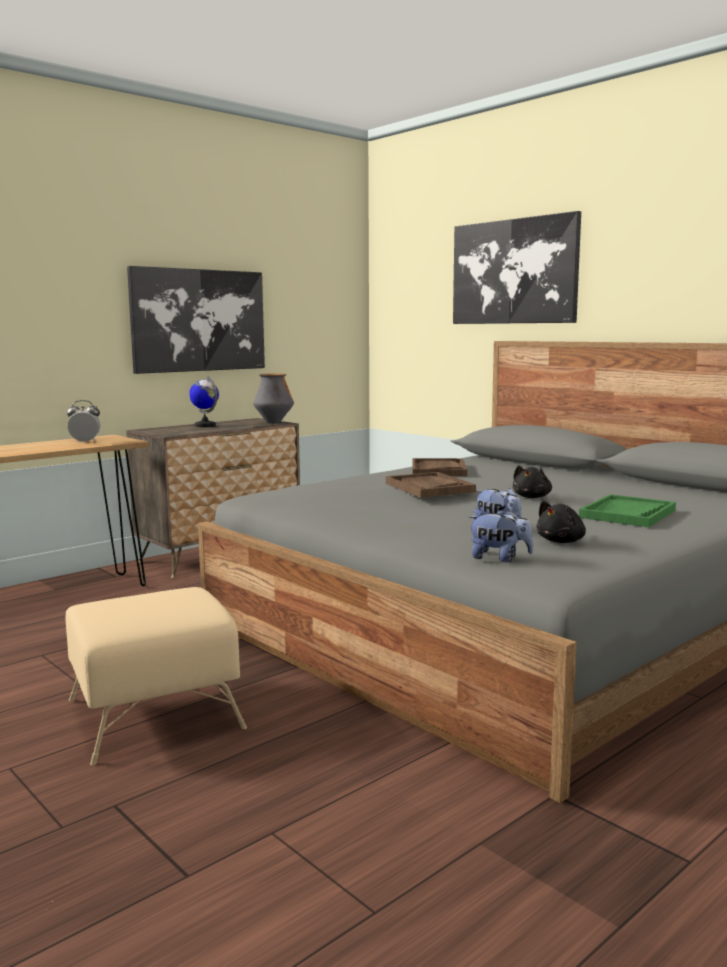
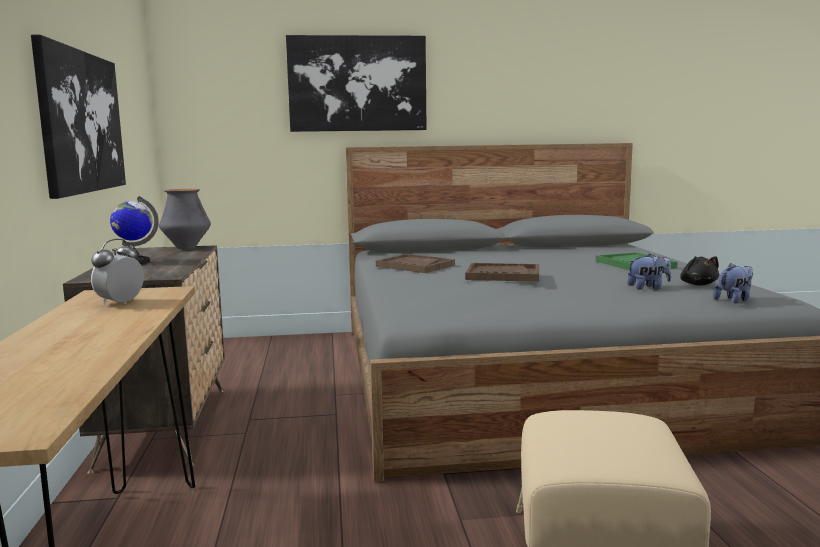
camera: 55 degrees left, 0 degrees up
black plush toy [513,465,552,498] -> none

